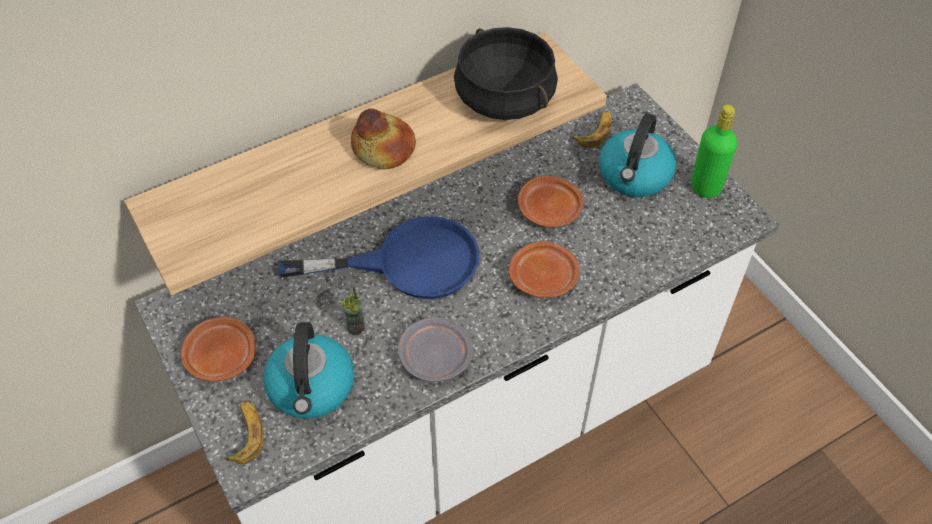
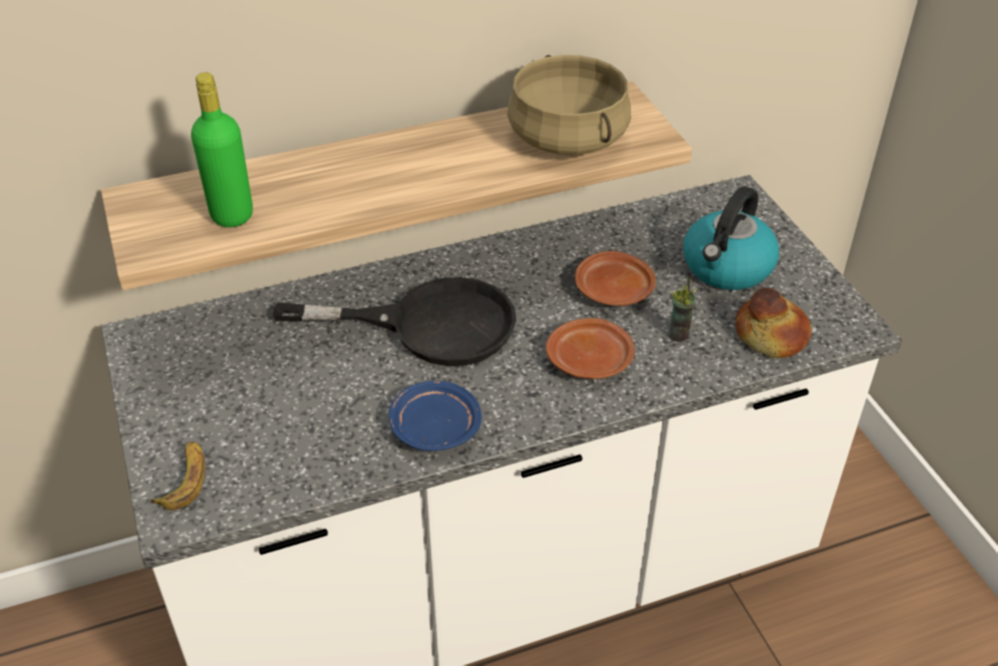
camera: 10 degrees right, 10 degrees down
brown plate [181,317,256,381] -> none
kettle [263,322,354,419] -> none
blue frying pan [278,216,480,299] -> black frying pan [273,277,516,366]
cup [340,286,365,335] -> cup moved to [668,276,697,342]
bread [351,108,416,170] -> bread moved to [735,288,811,358]
grey plate [398,317,473,382] -> blue plate [389,381,482,451]
black cooking pot [454,27,558,120] -> beige cooking pot [507,55,631,155]
banana [572,111,612,148] -> none
green bottle [691,104,737,198] -> green bottle moved to [191,72,253,227]

